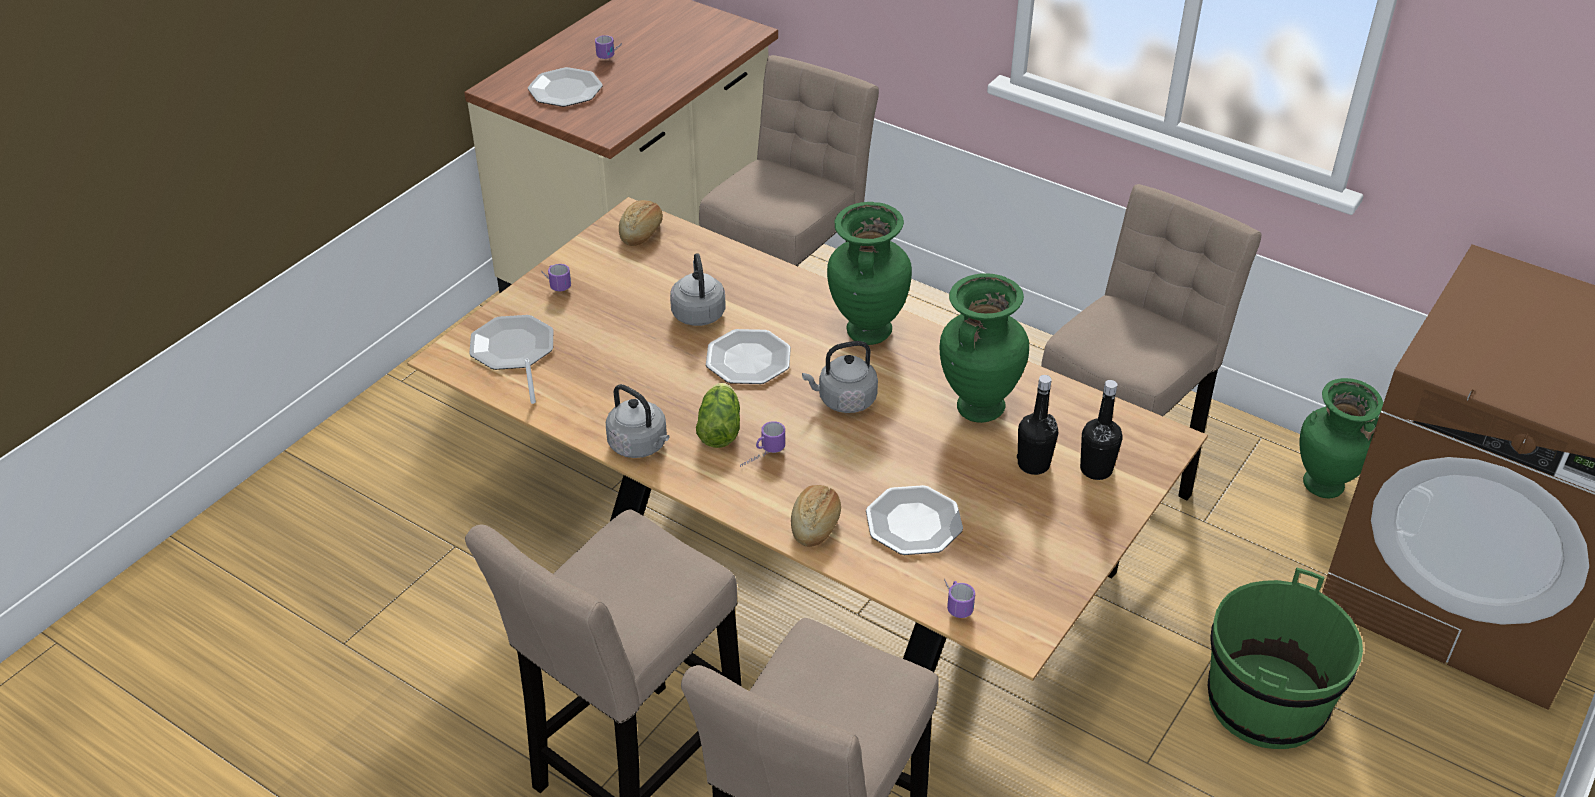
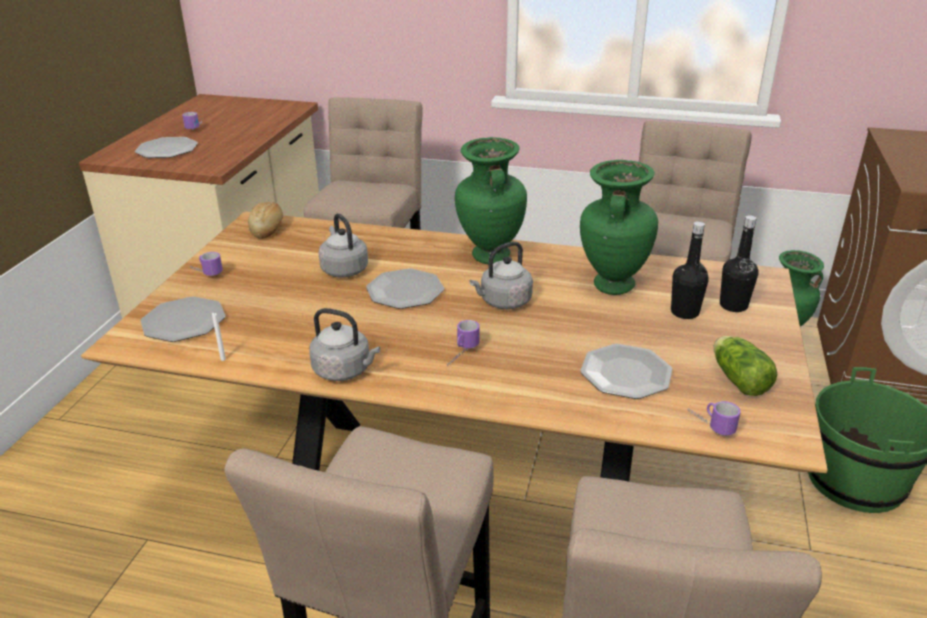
camera: 20 degrees left, 10 degrees down
lettuce [696,383,740,448] -> lettuce moved to [714,336,777,396]
bread [791,485,841,547] -> none

